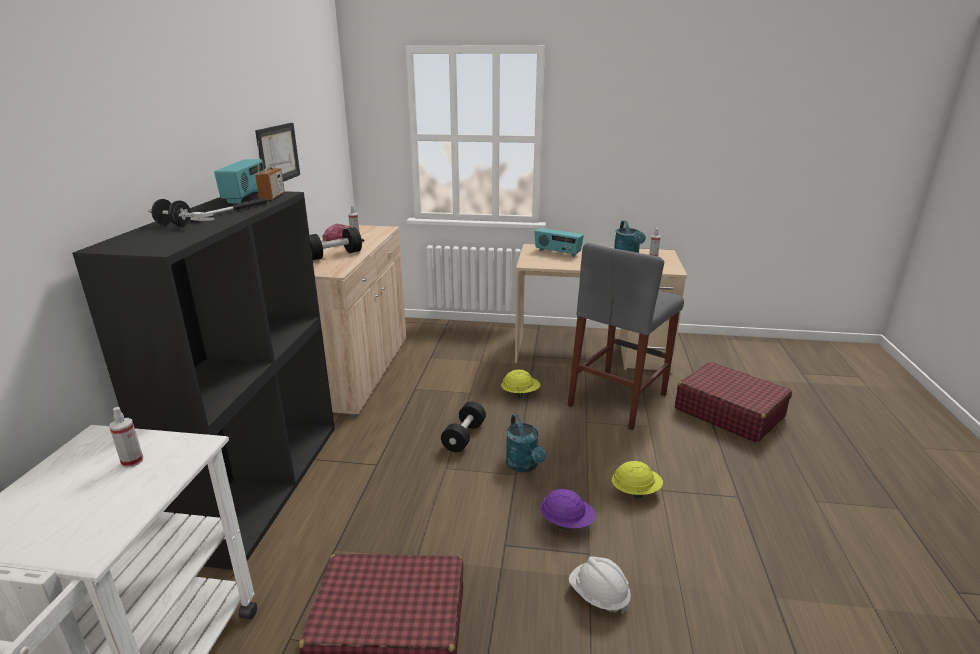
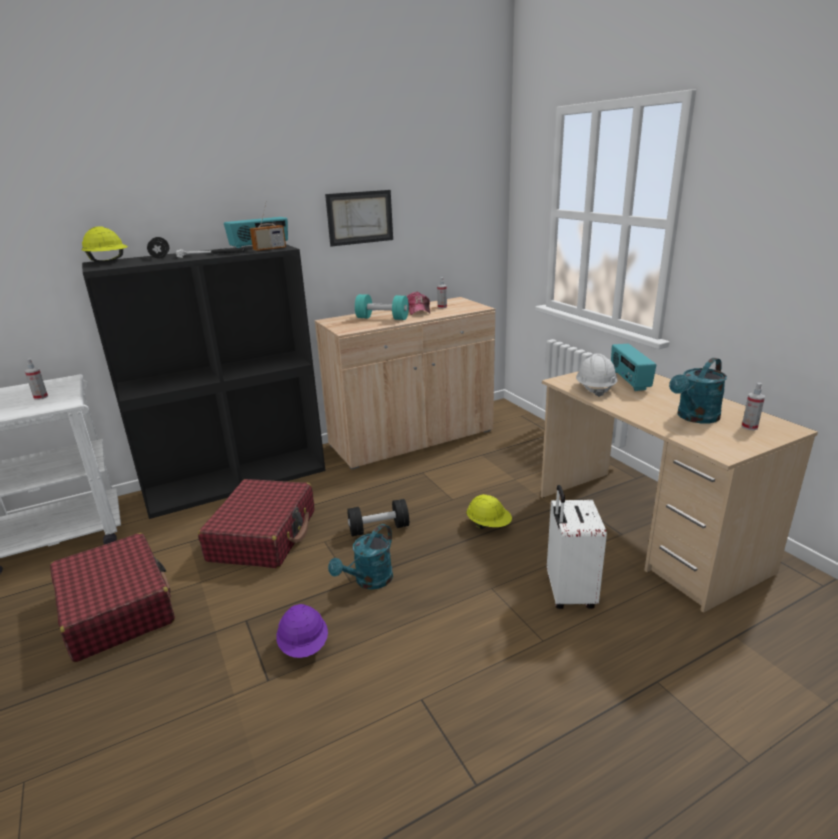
camera: 55 degrees right, 0 degrees up
black dumbbell [309,227,362,260] -> turquoise dumbbell [355,294,409,320]
grey stool [568,243,684,430] -> white suitcase [547,485,607,609]
white hard hat [569,557,631,614] -> white hard hat moved to [576,354,617,397]
yellow hard hat [612,461,663,499] -> yellow hard hat moved to [81,226,128,262]
red suitcase [675,362,792,442] -> red suitcase moved to [198,479,315,568]

